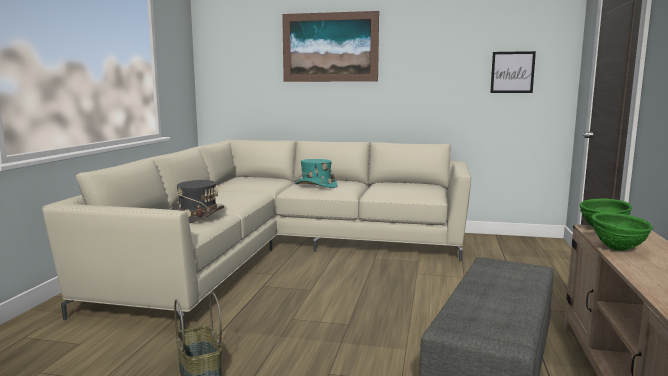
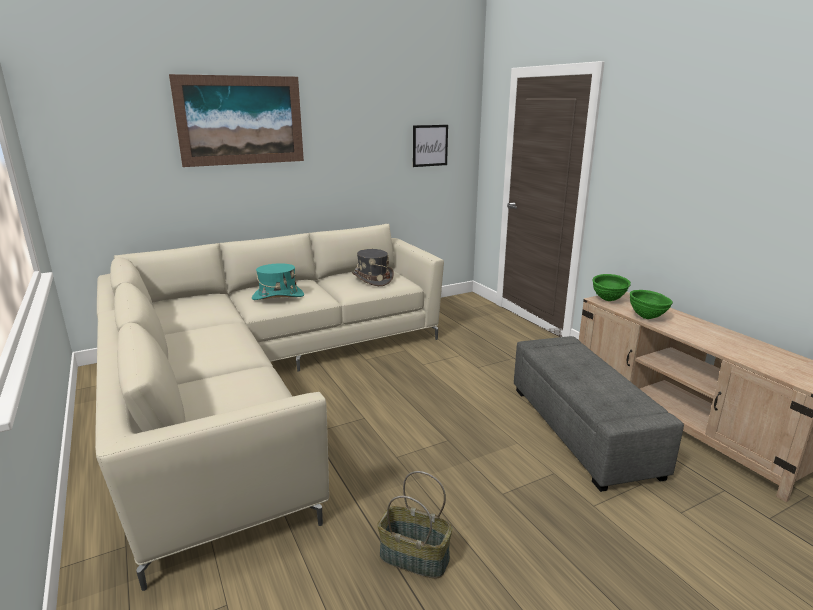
camera: 40 degrees left, 10 degrees up
grey hat [171,180,224,223] -> grey hat moved to [352,249,394,286]

